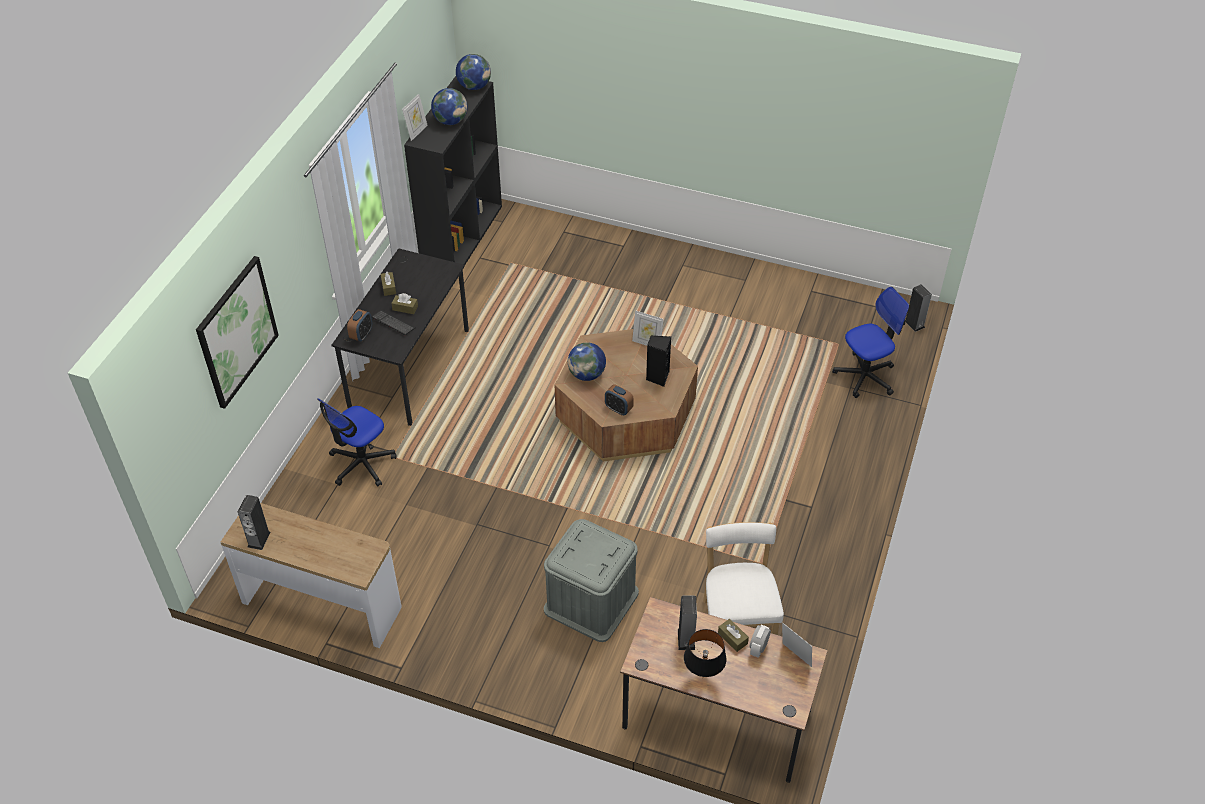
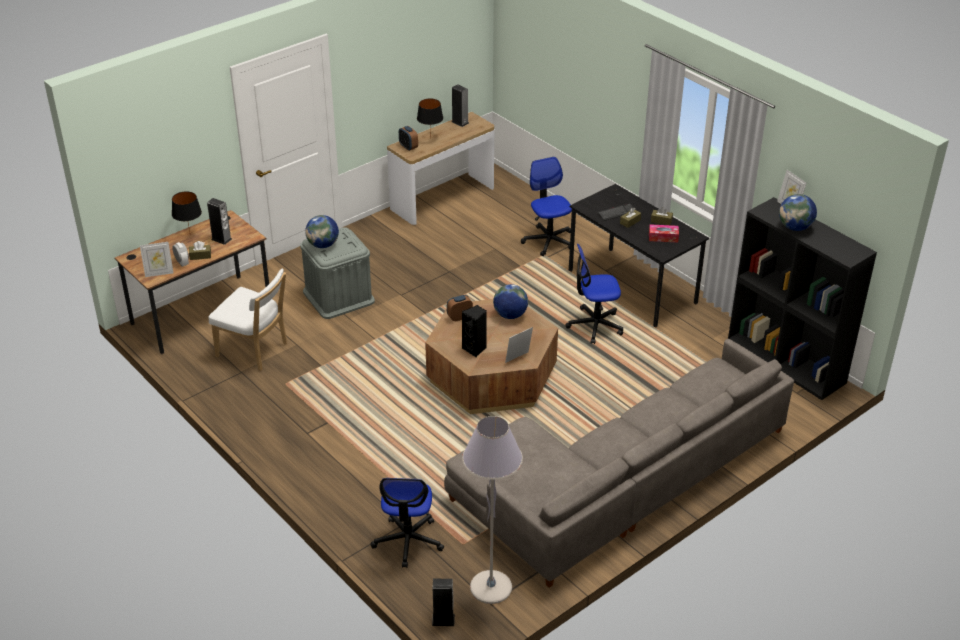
camera: 120 degrees right, 10 degrees down
picture [196,256,279,409] -> none
alarm clock [347,309,372,342] -> alarm clock moved to [399,126,418,151]
globe [456,54,491,90] -> globe moved to [305,215,339,248]
none -> black table lamp [417,99,443,139]
none -> grey sofa [444,339,794,588]
none -> grey floor lamp [462,416,523,604]
none -> office chair [565,244,623,344]
none -> tissue box [649,224,679,243]

